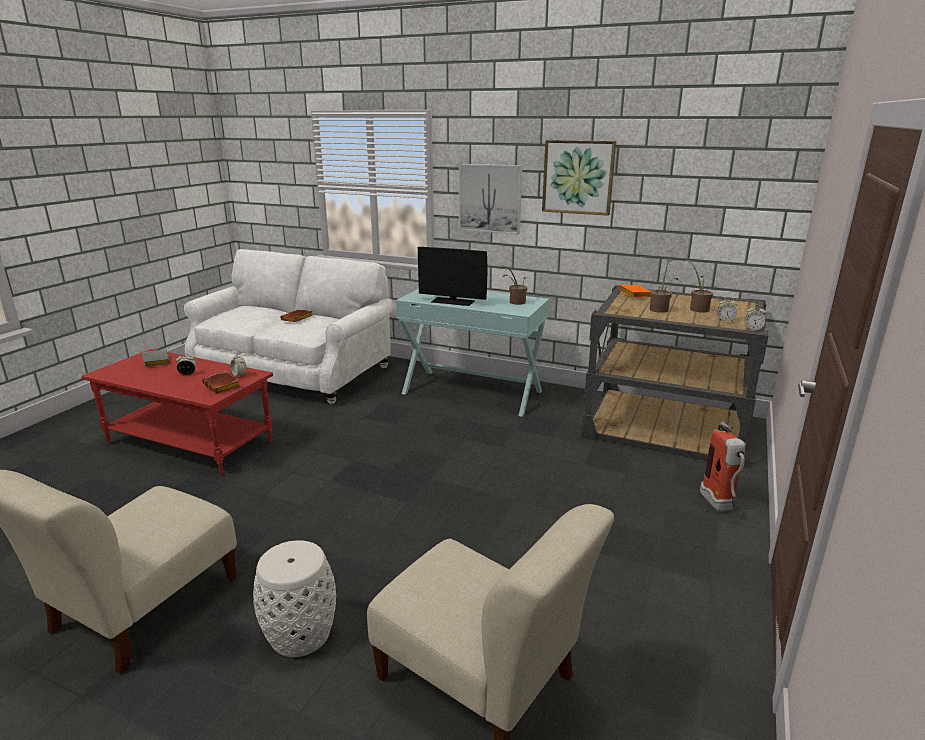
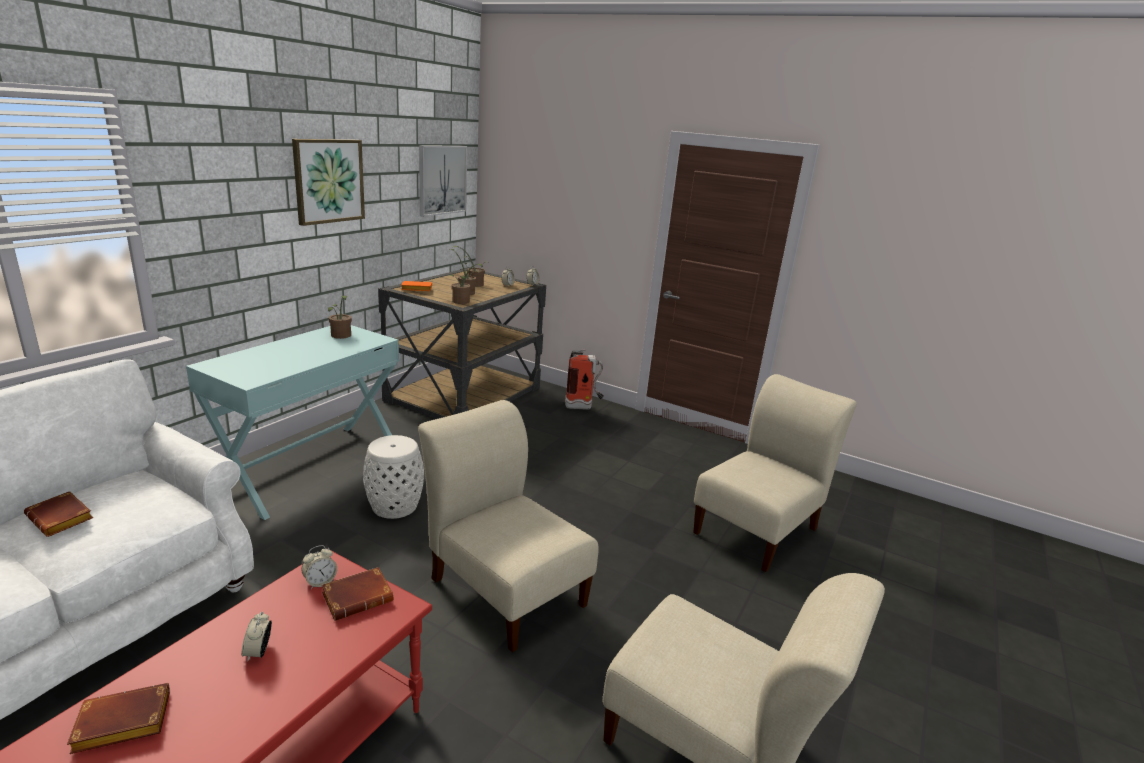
camera: 85 degrees left, 0 degrees up
grey book [142,350,170,367] -> brown book [67,683,170,754]
white stool [253,540,336,657] -> white stool moved to [363,435,424,519]
monitor [418,247,488,306] -> none
picture [459,164,522,235] -> picture moved to [419,146,467,217]
none -> beige chair [418,400,599,652]
none -> potted plant [449,264,483,304]

